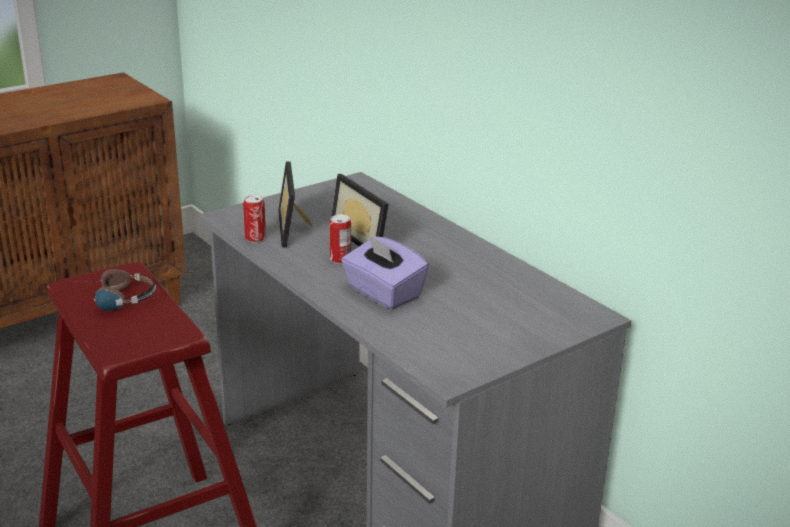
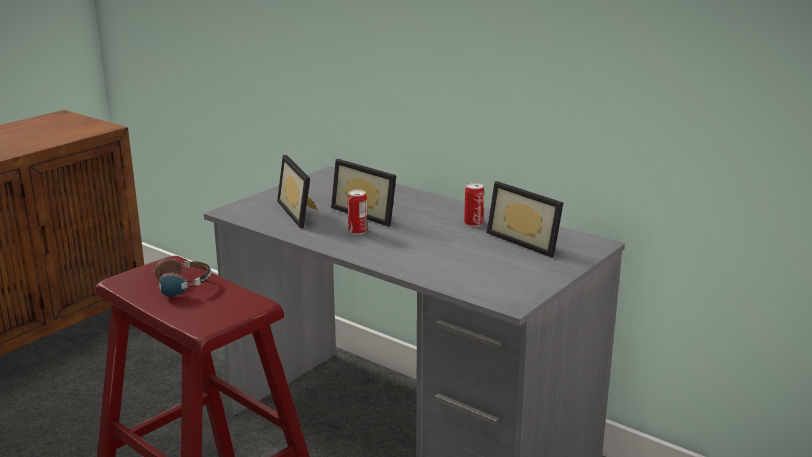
camera: 15 degrees left, 5 degrees down
can [243,195,266,243] -> can moved to [464,183,484,227]
purple tissue box [342,234,429,309] -> none
none -> picture frame [487,181,563,257]

